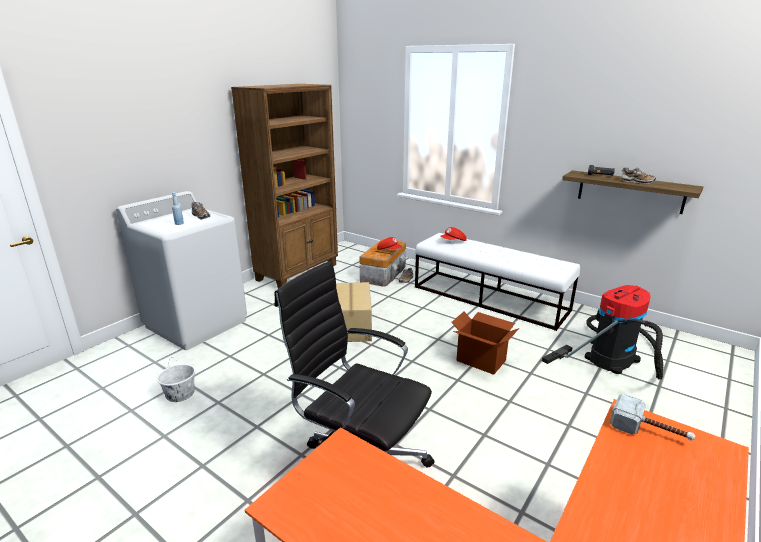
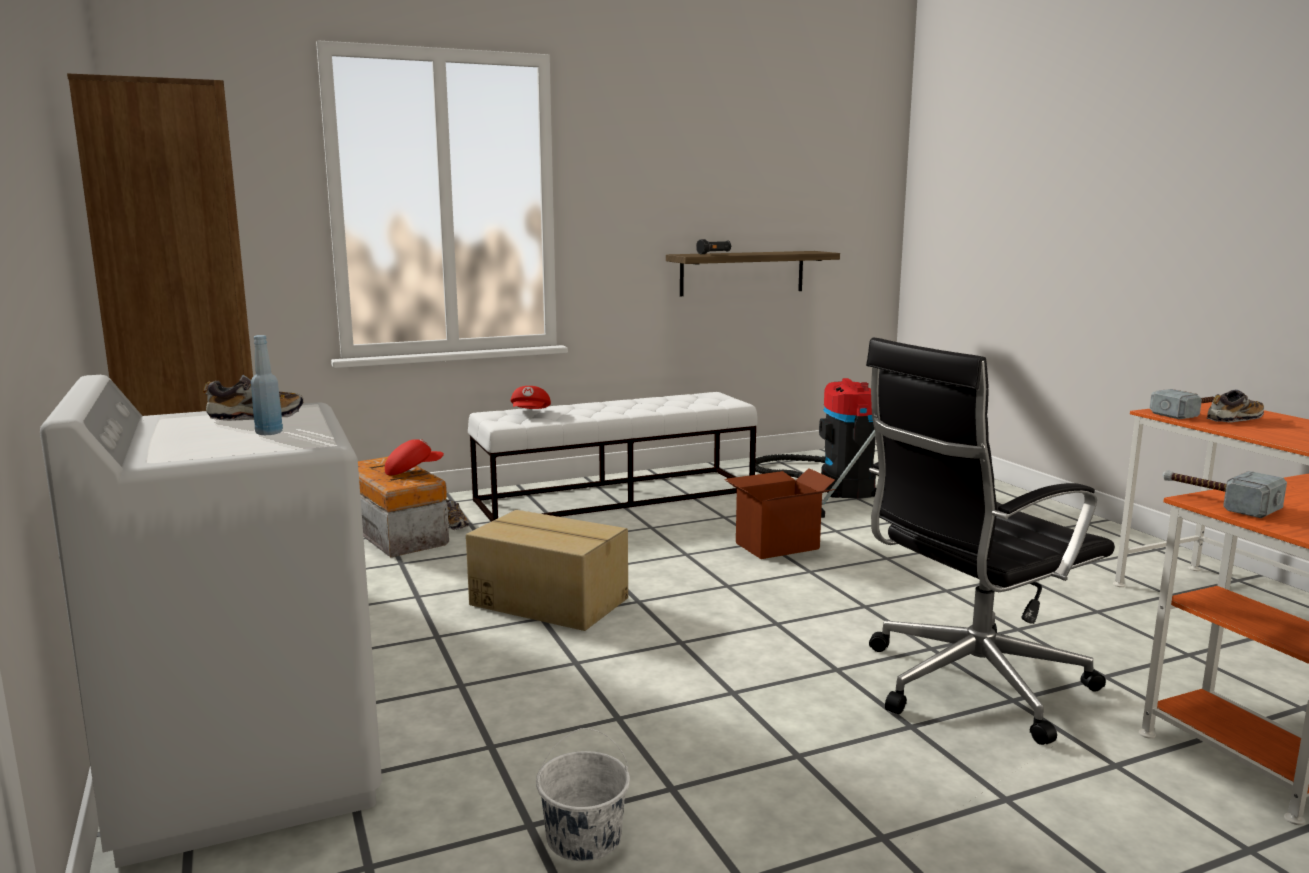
camera: 60 degrees left, 10 degrees down
shoe [621,167,656,184] -> shoe moved to [1207,389,1264,422]
none -> hammer [1162,470,1287,518]

